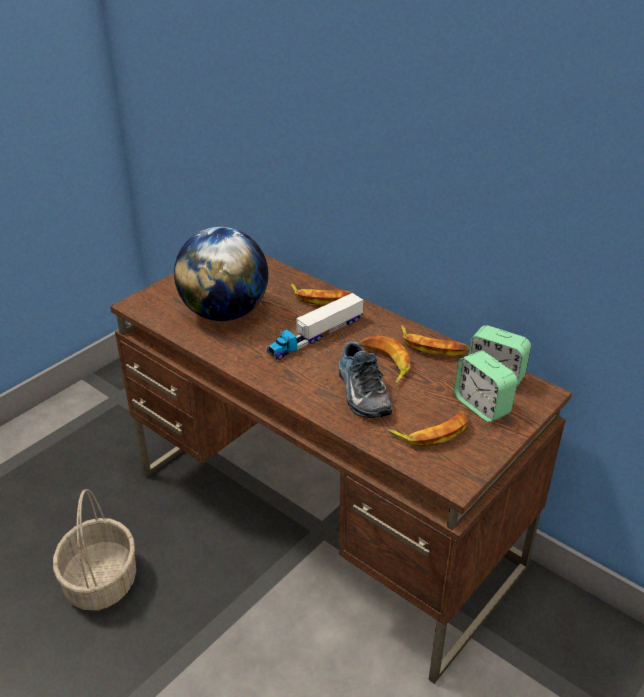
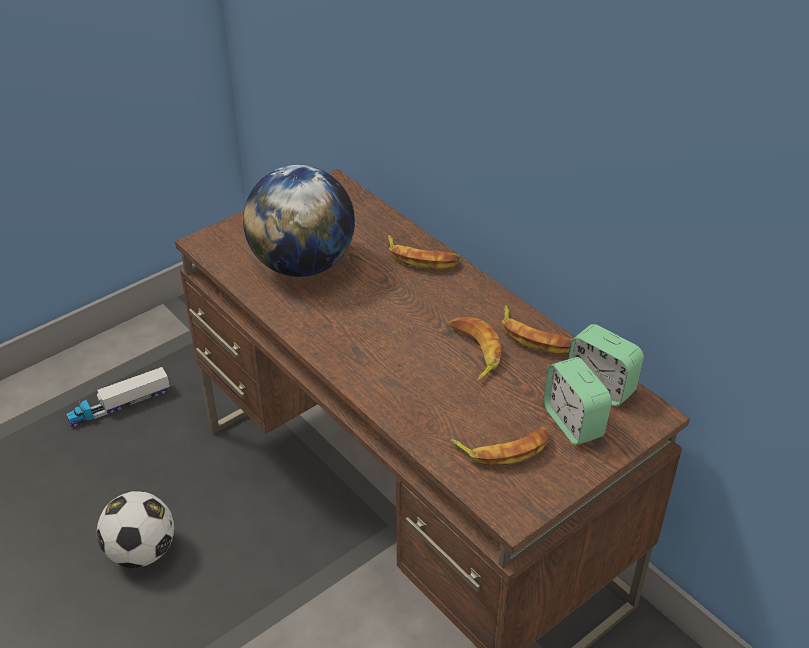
camera: 10 degrees right, 5 degrees up
basket [53,489,136,611] -> football [96,491,175,568]
toy truck [267,293,364,360] -> toy truck moved to [66,367,170,427]
shoe [338,342,392,418] -> none

